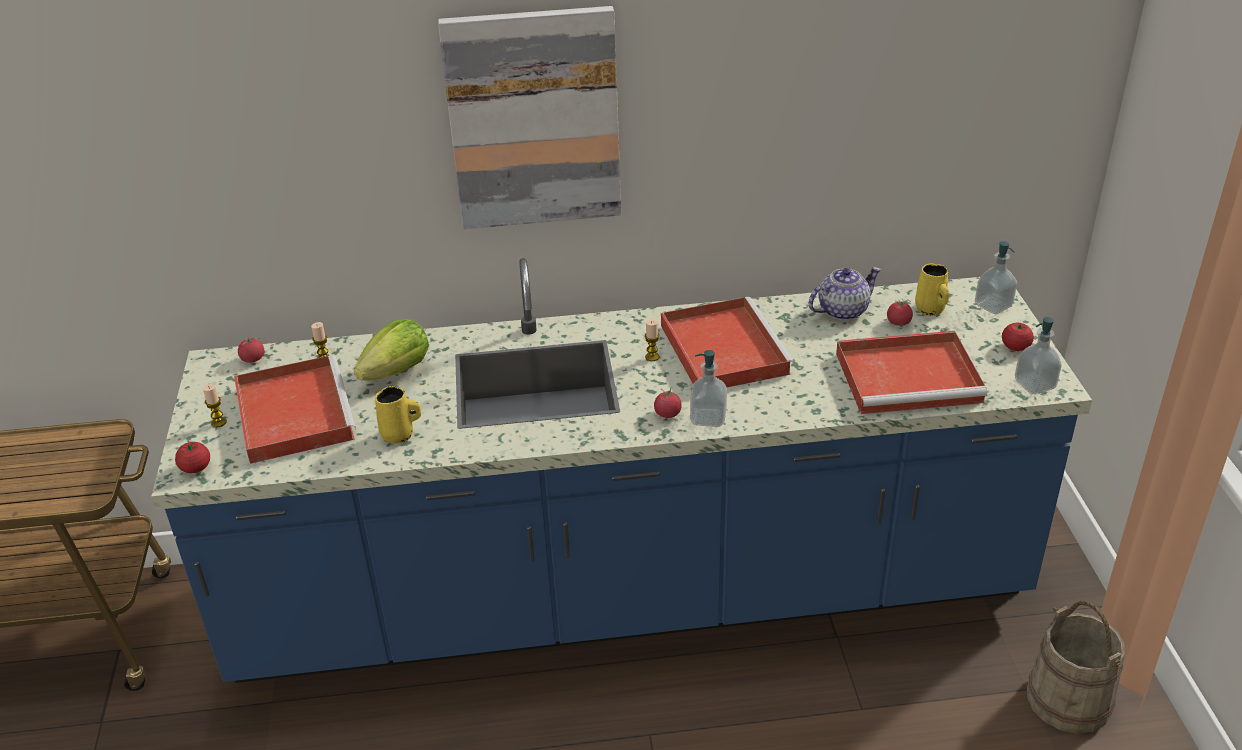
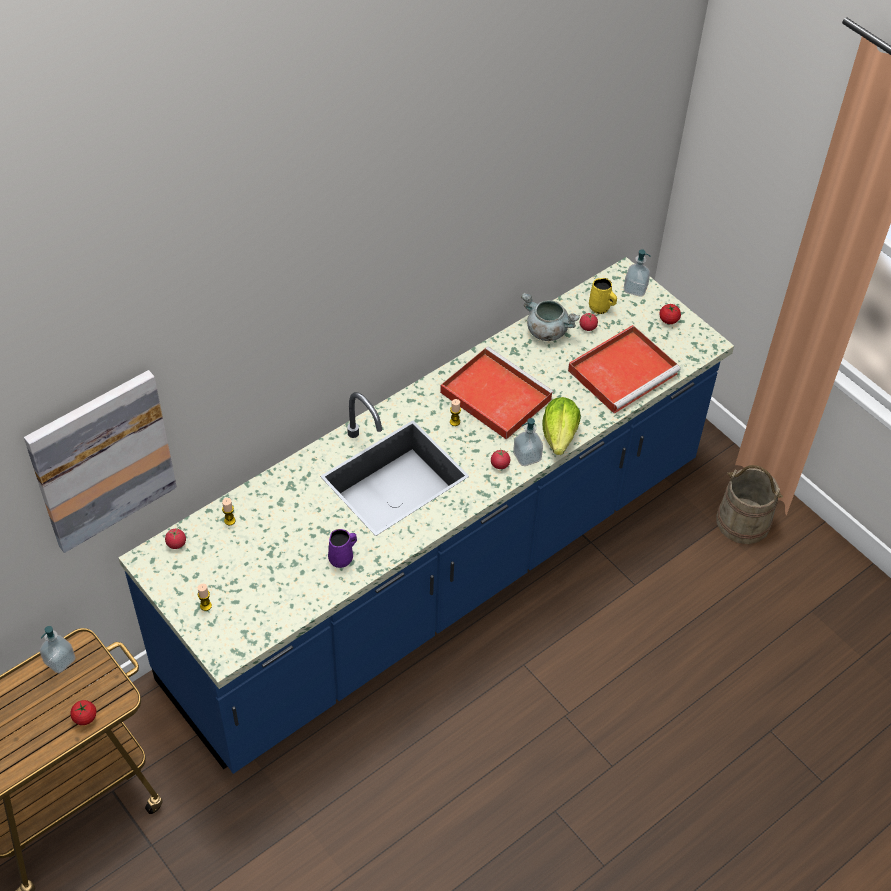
camera: 35 degrees left, 15 degrees up
tomato [175,442,210,473] -> tomato moved to [70,700,96,725]
red tray [234,355,356,464] -> none
lettuce [354,319,429,381] -> lettuce moved to [543,397,581,455]
yellow mug [375,386,421,444] -> purple mug [328,529,357,568]
picture [438,6,621,229] -> picture moved to [24,370,177,553]
teapot [809,267,881,320] -> grey cooking pot [521,293,580,341]
soap dispenser [1015,317,1062,394] -> soap dispenser moved to [39,626,76,673]

